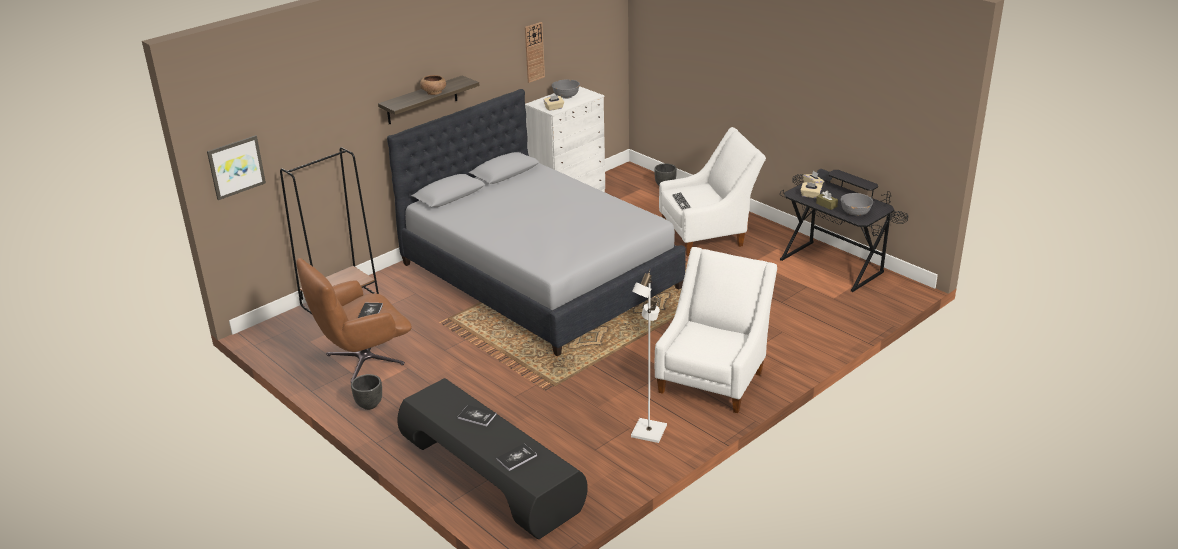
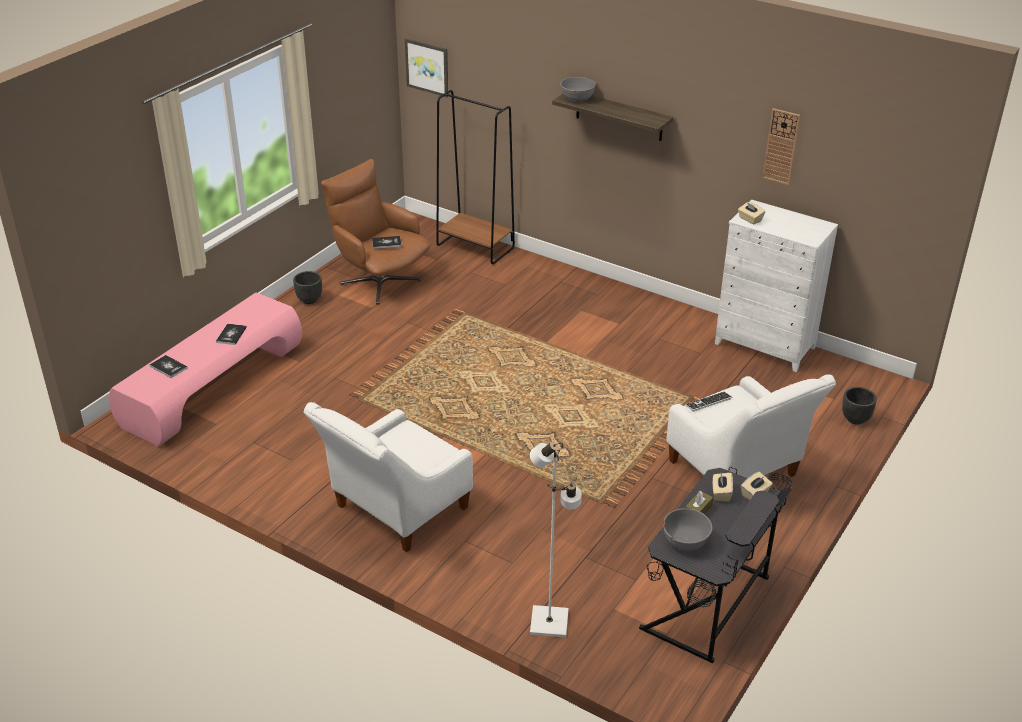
camera: 75 degrees right, 5 degrees up
grey bed [387,89,686,356] -> none
black bench [398,378,588,539] -> pink bench [109,293,302,447]
brown bowl [420,75,446,95] -> none
grey bowl [552,79,580,99] -> grey bowl moved to [560,77,595,102]
white floor lamp [631,269,667,443] -> white floor lamp moved to [530,442,582,638]
white armchair [655,247,777,413] -> white armchair turned 120 degrees clockwise [303,402,473,552]

